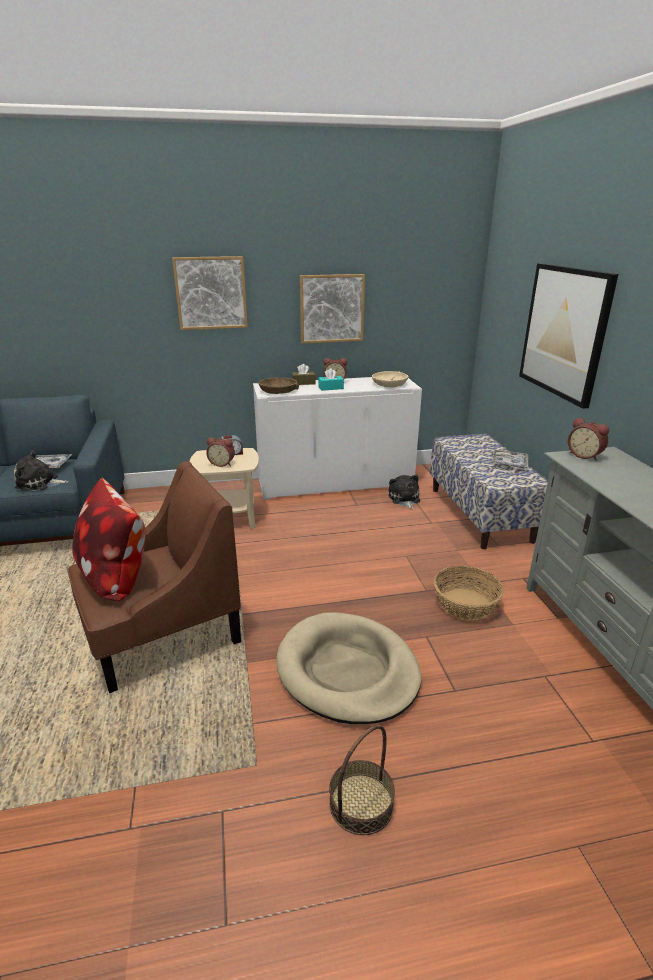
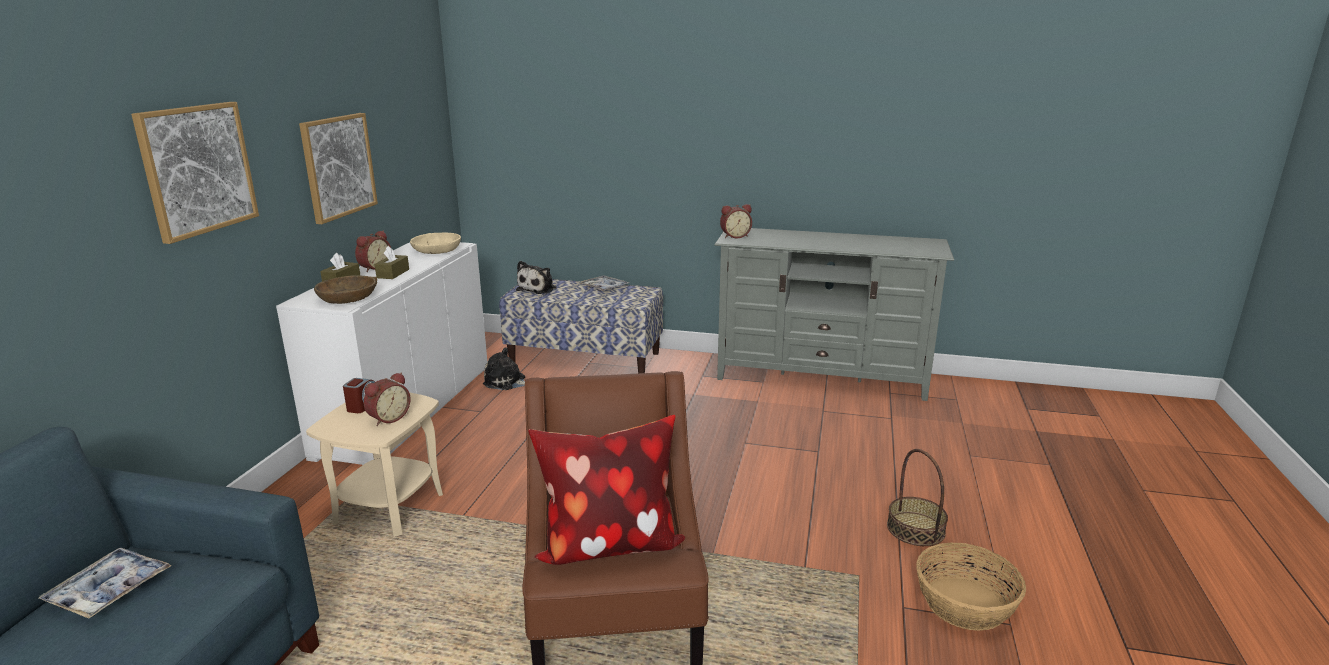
camera: 65 degrees left, 5 degrees down
plush toy [14,450,69,491] -> plush toy moved to [516,261,557,294]
beige dog bed [276,612,421,724] -> none
turquoise tissue box [318,368,344,391] -> brown tissue box [375,246,409,279]
basket [434,565,504,621] -> basket moved to [916,543,1026,631]
picture [519,263,618,408] -> none

